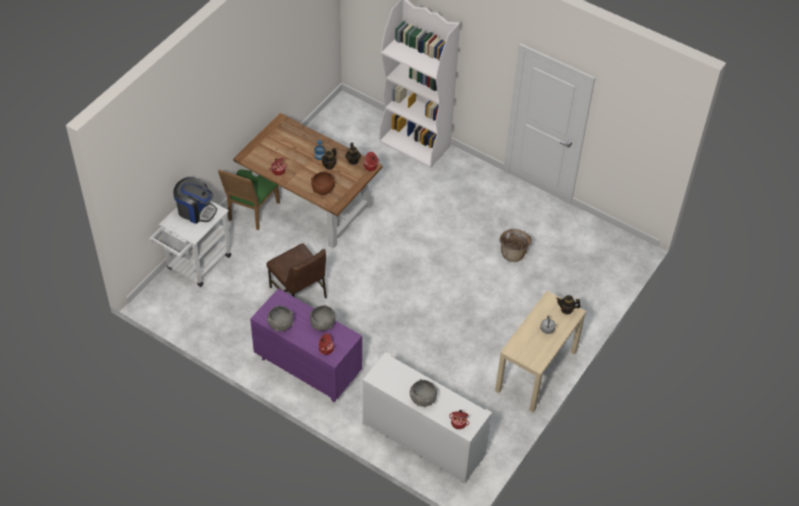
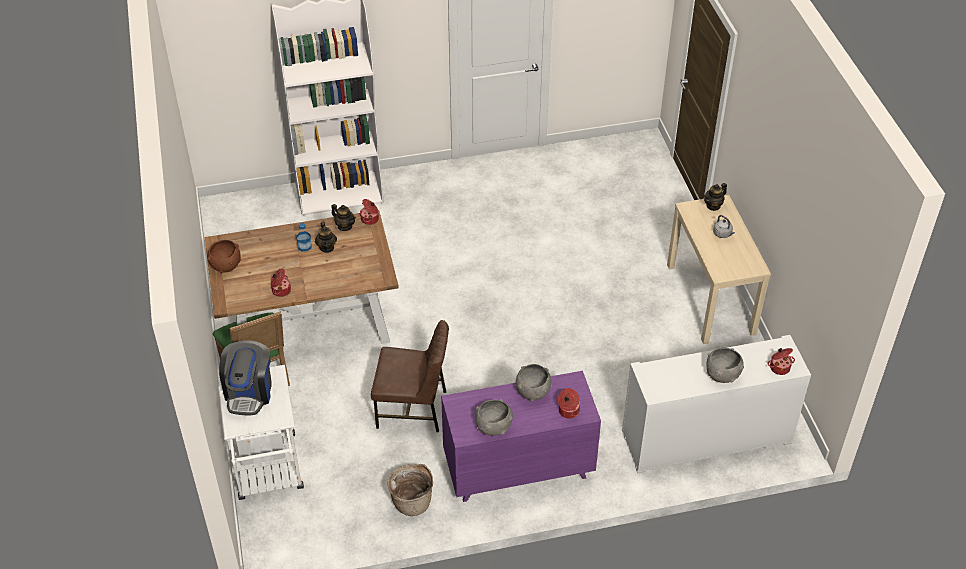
camera: 45 degrees left, 5 degrees down
coffee machine [173,177,217,224] -> coffee machine turned 120 degrees clockwise [219,340,272,415]
brown bowl [311,171,335,195] -> brown bowl moved to [207,240,241,273]
basket [500,229,532,262] -> basket moved to [387,464,433,516]

